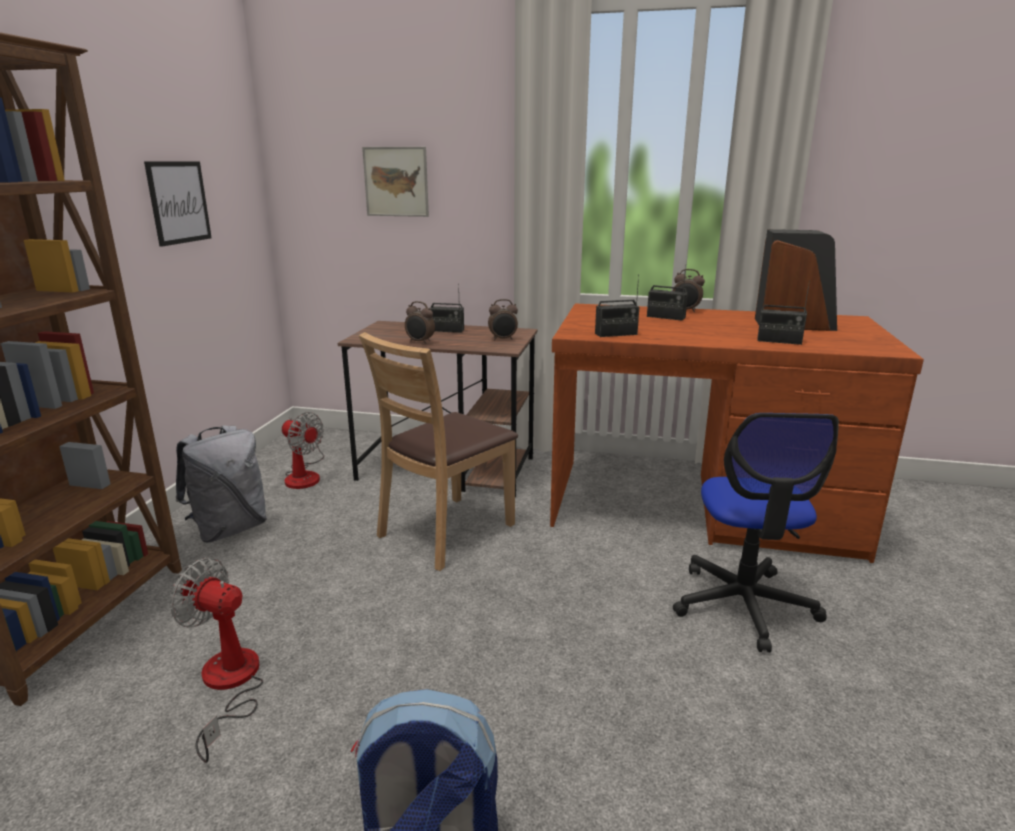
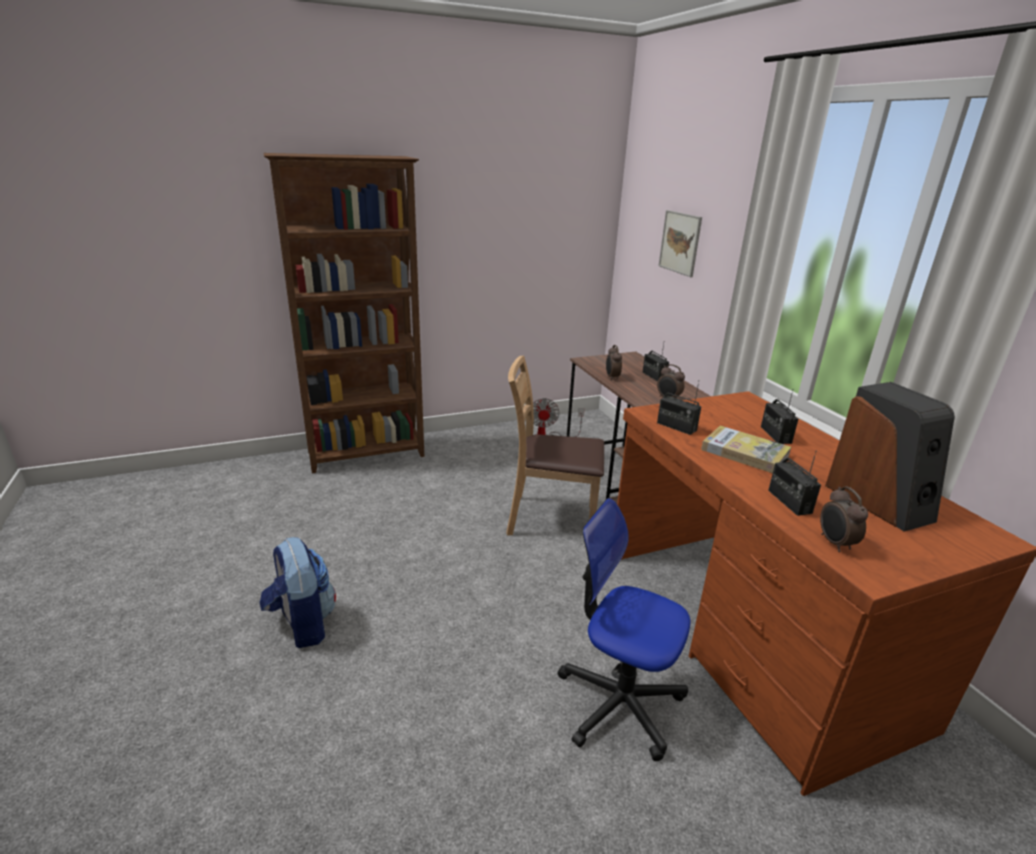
camera: 55 degrees right, 5 degrees up
picture [144,161,212,247] -> none
fan [169,558,263,763] -> none
grey backpack [176,425,267,543] -> none
alarm clock [673,269,705,312] -> alarm clock moved to [820,486,868,552]
office chair [673,413,839,652] -> office chair turned 60 degrees clockwise [558,498,691,761]
none -> book [701,426,791,473]

